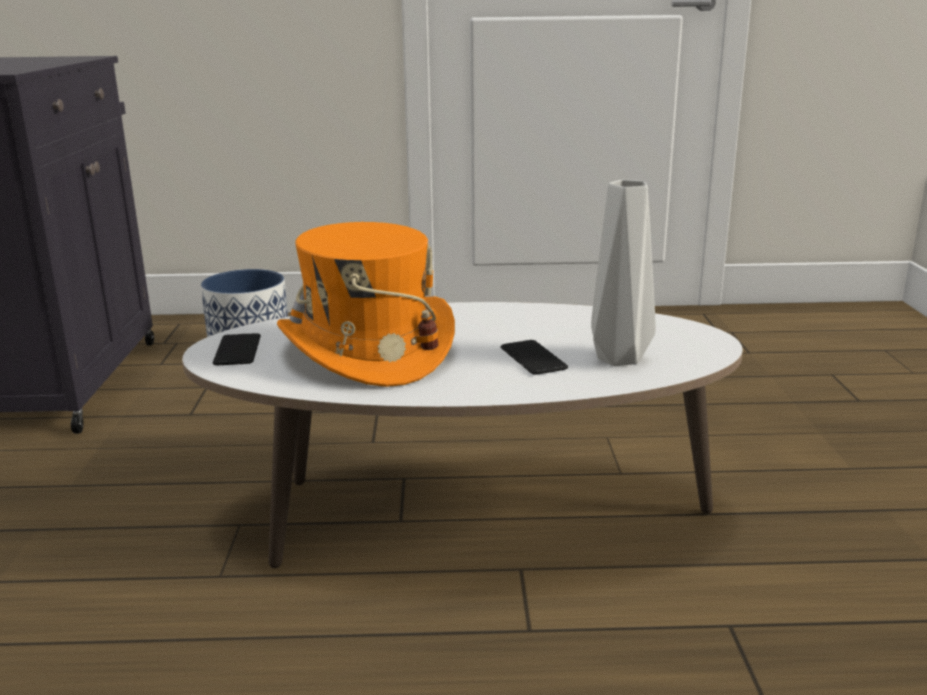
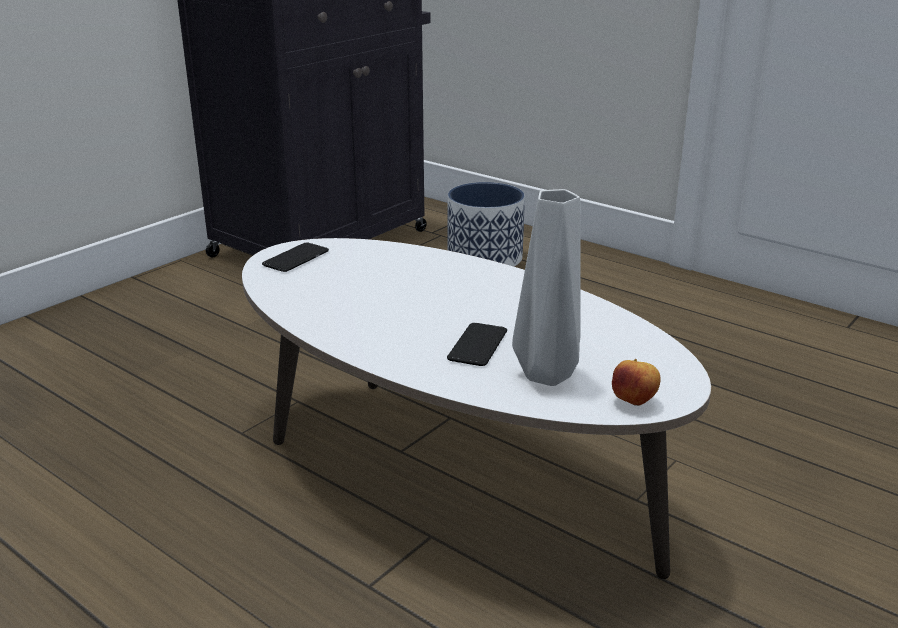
camera: 40 degrees right, 5 degrees up
orange hat [277,222,455,387] -> none
none -> apple [612,359,661,406]

